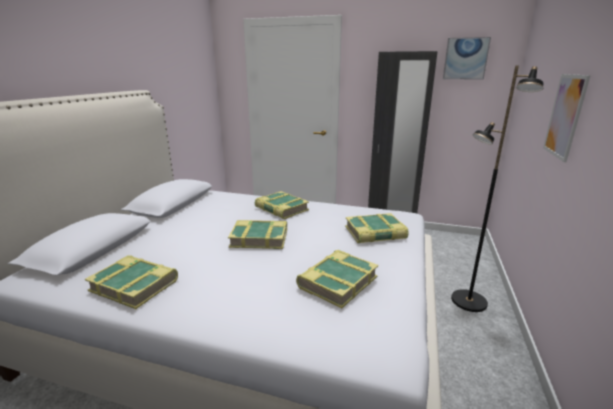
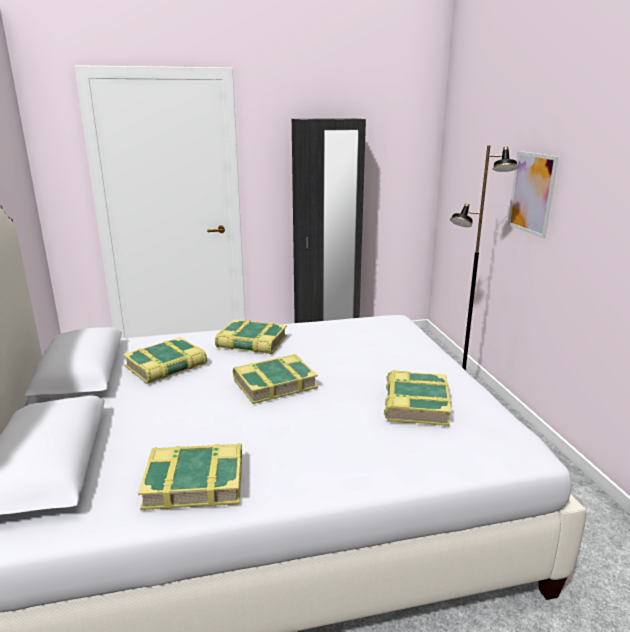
camera: 30 degrees left, 0 degrees up
book [345,213,409,243] -> book moved to [123,337,207,384]
picture [443,37,491,80] -> none

